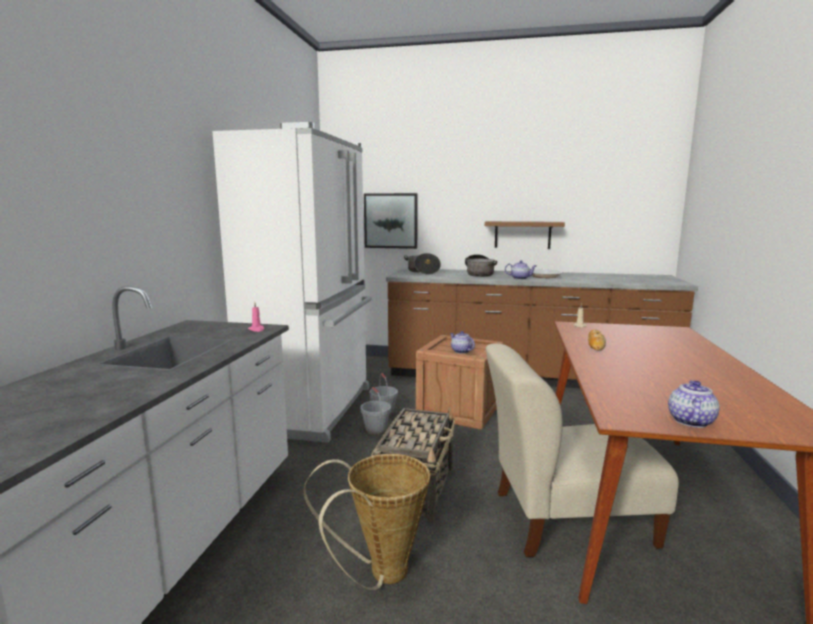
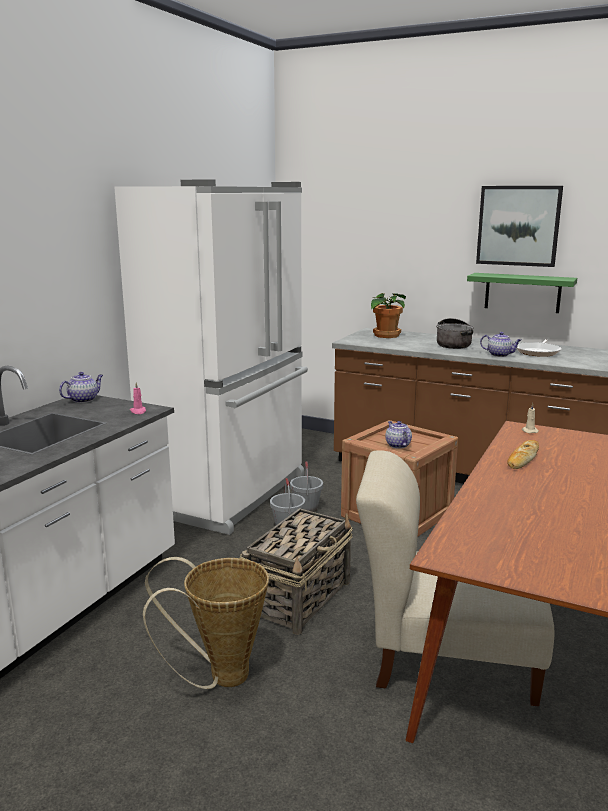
camera: 15 degrees right, 5 degrees up
picture [364,193,418,249] -> picture moved to [476,186,563,267]
cooking pot [404,253,441,275] -> potted plant [371,293,406,338]
brown shelf [485,221,565,249] -> green shelf [467,273,577,313]
teapot [668,380,720,428] -> teapot moved to [59,372,103,403]

